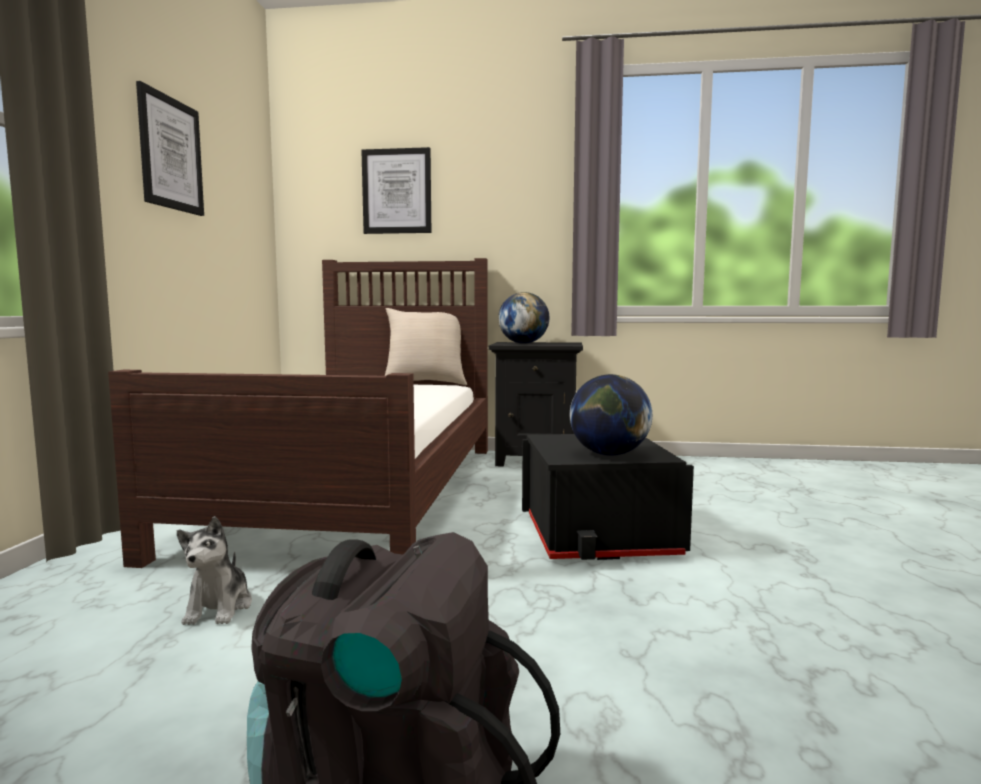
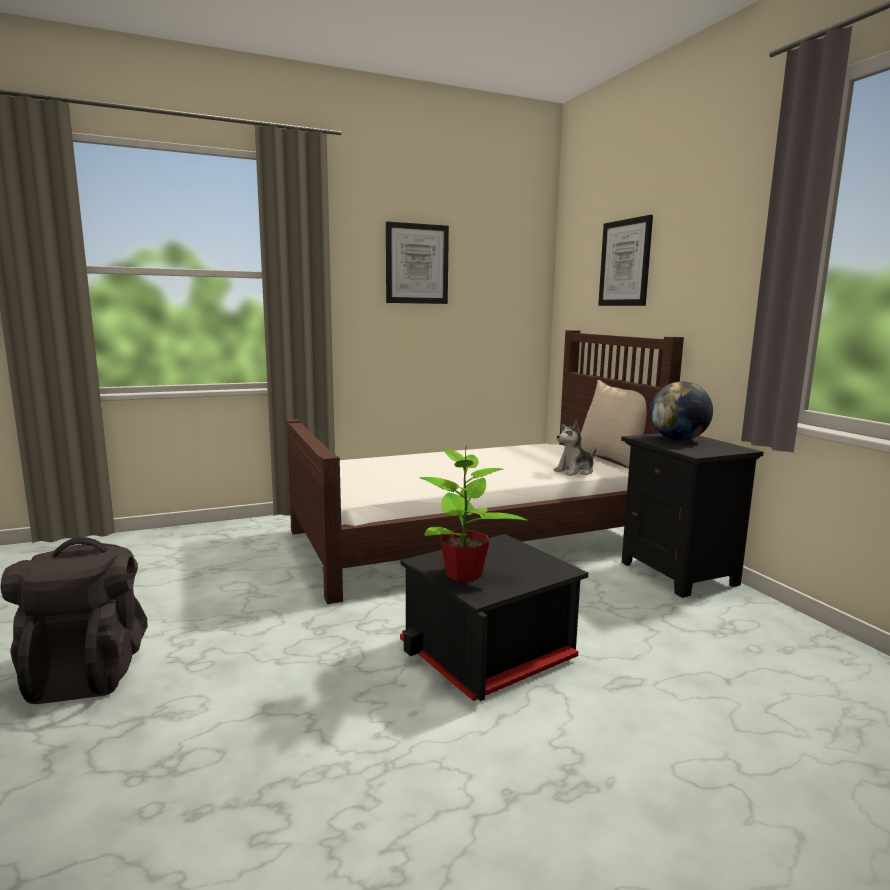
camera: 60 degrees right, 5 degrees up
plush toy [177,516,252,625] -> plush toy moved to [554,420,596,476]
globe [570,374,652,456] -> potted plant [420,445,529,581]

